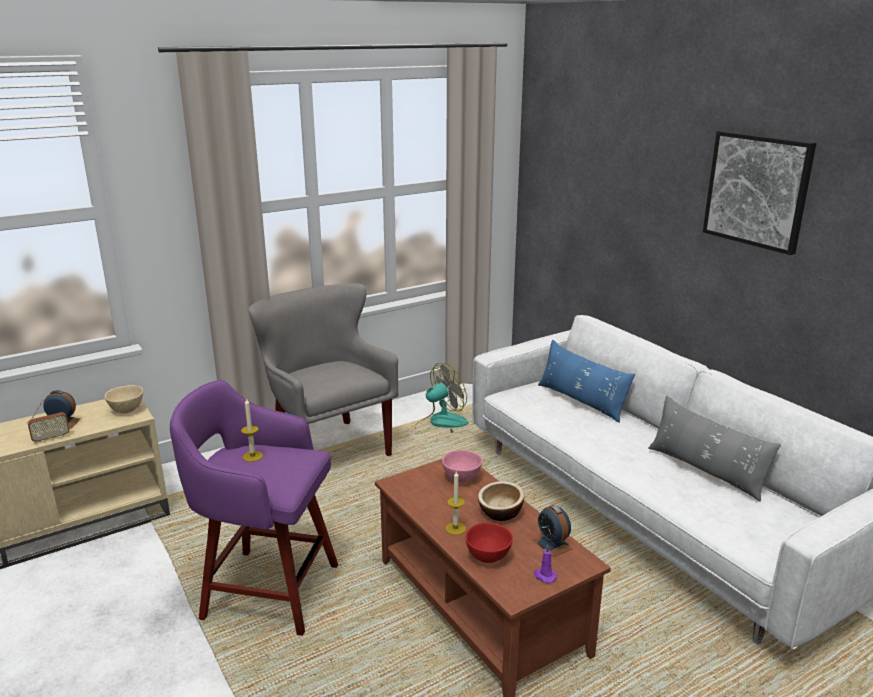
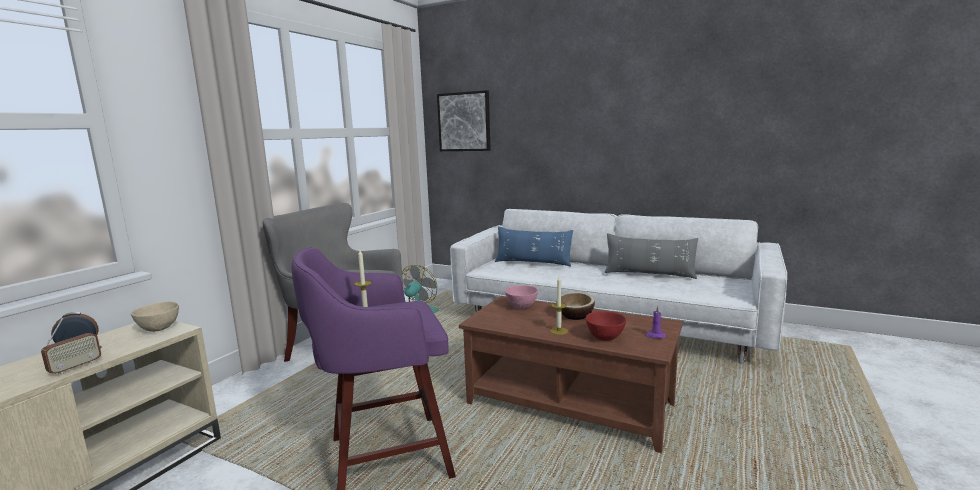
camera: 30 degrees left, 10 degrees down
alarm clock [534,505,572,557] -> none
picture [703,131,816,255] -> picture moved to [437,90,491,151]

